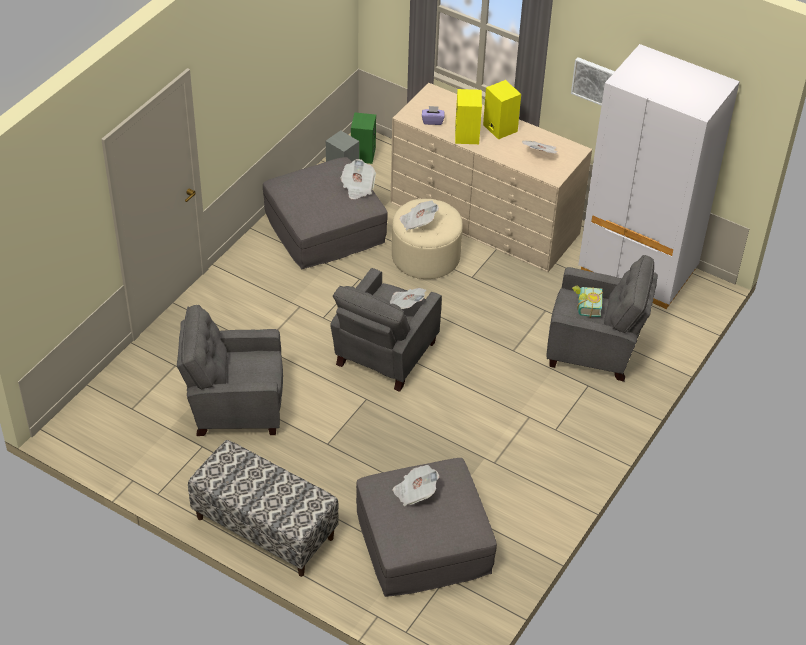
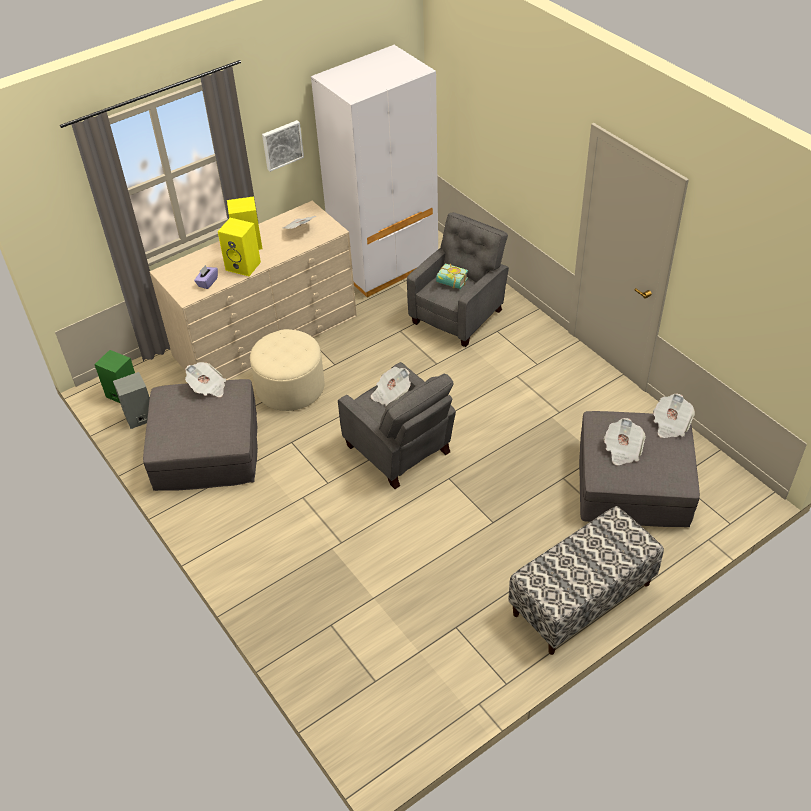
camera: 65 degrees left, 0 degrees up
grey armchair [177,305,283,436] -> none
newspaper [400,200,439,230] -> newspaper moved to [653,393,695,438]

